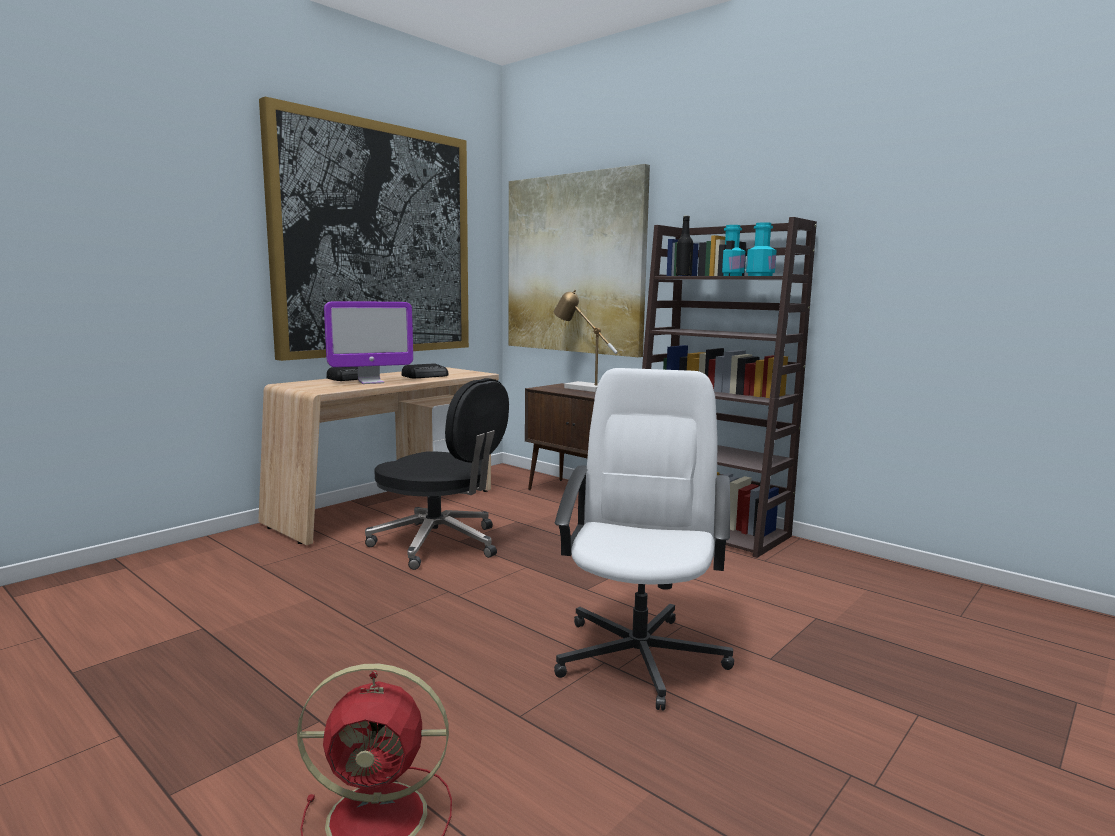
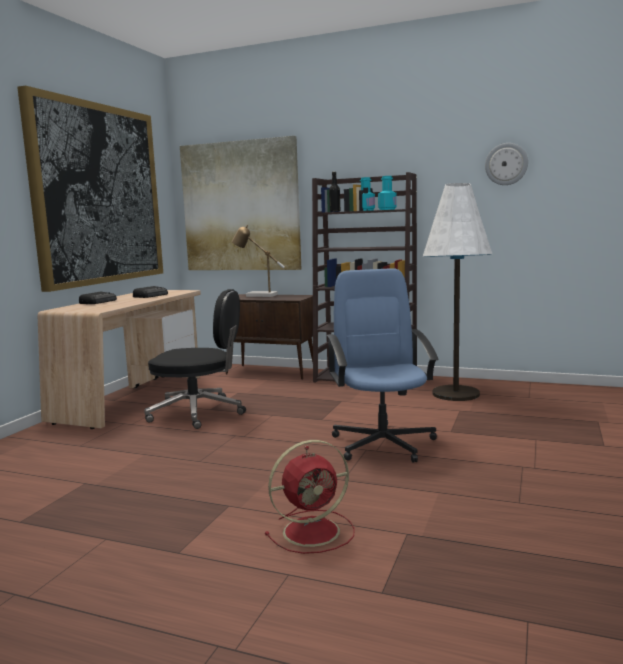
camera: 20 degrees left, 0 degrees up
monitor [324,302,413,384] -> none
white office chair [554,368,734,711] -> blue office chair [327,268,438,463]
none -> white floor lamp [423,183,492,401]
none -> wall clock [485,143,528,185]

